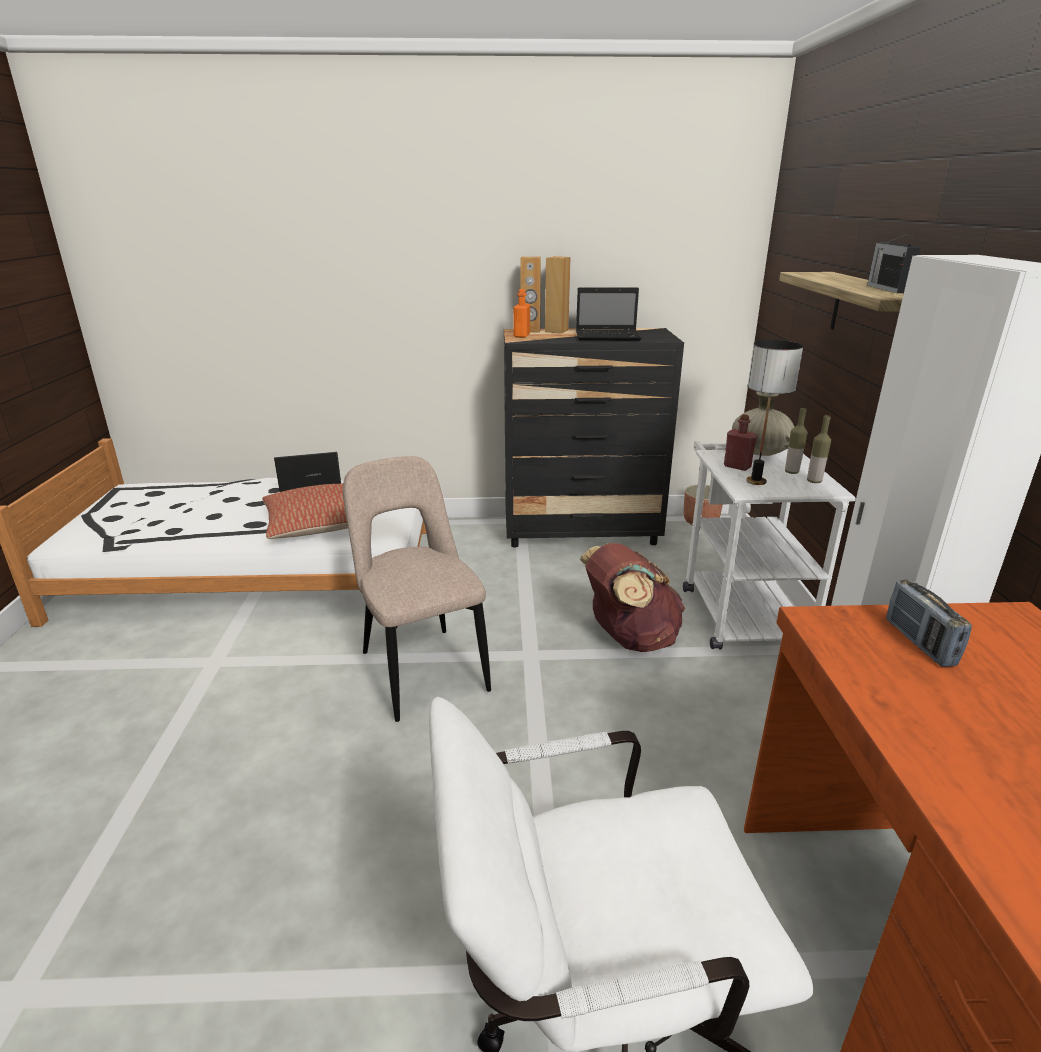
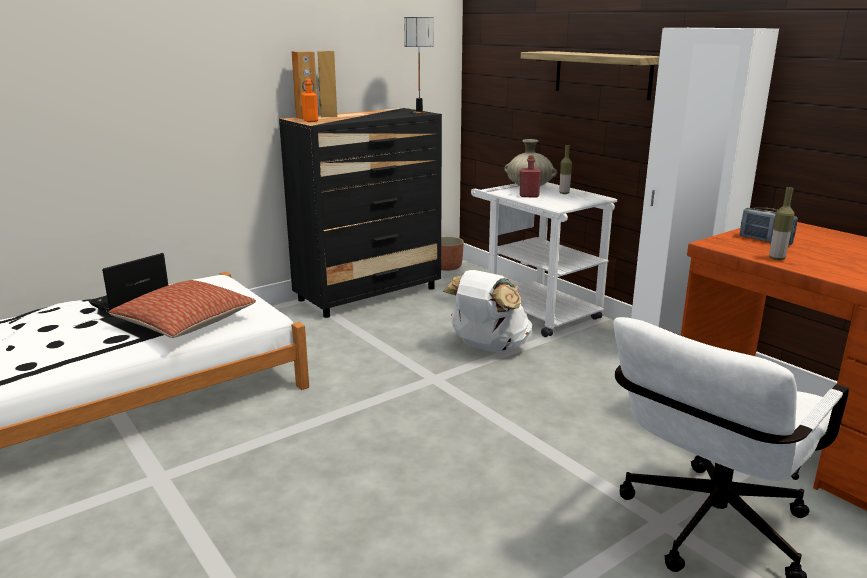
camera: 35 degrees left, 5 degrees down
beige chair [343,456,491,722] -> none
laptop [576,287,642,340] -> none
brown backpack [580,543,685,652] -> white backpack [443,270,532,353]
table lamp [746,340,803,485] -> table lamp moved to [404,17,434,114]
bottle [807,415,831,483] -> bottle moved to [769,187,795,260]
radio [867,233,921,293] -> none

